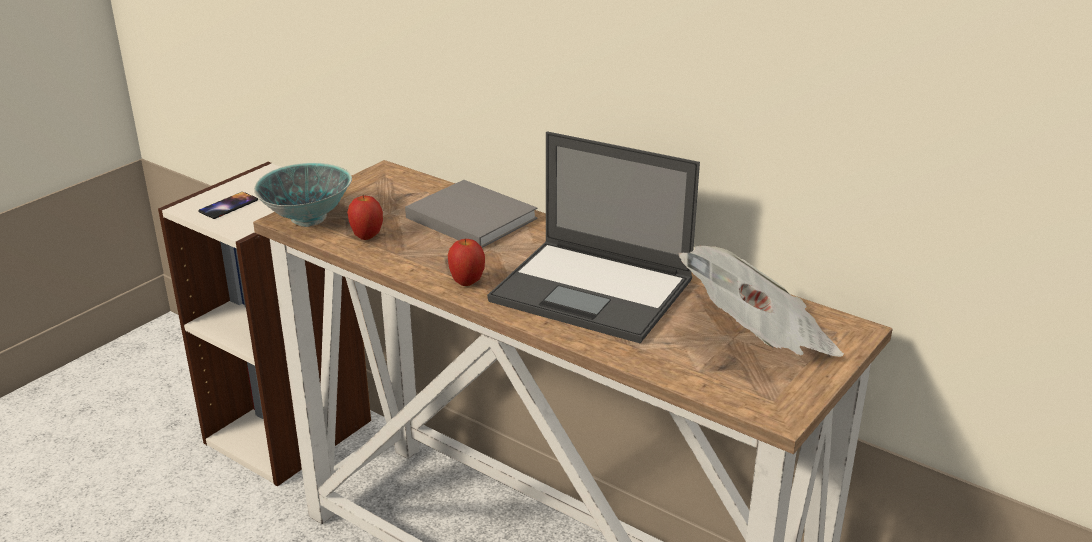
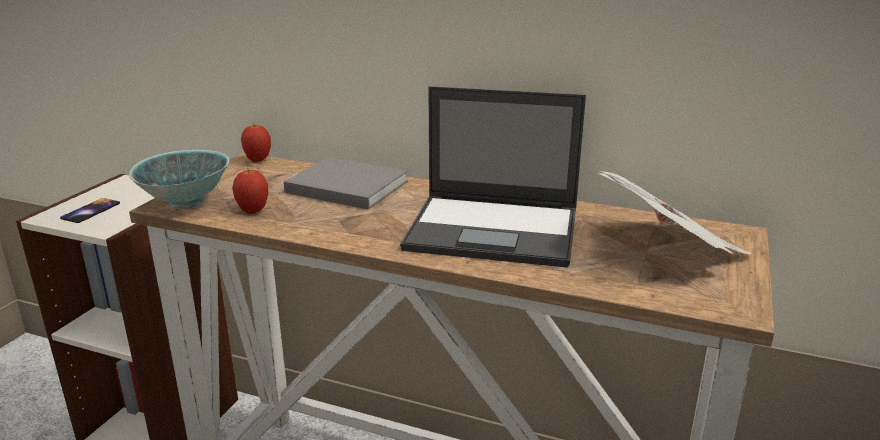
camera: 15 degrees left, 5 degrees down
apple [447,239,485,286] -> apple moved to [241,123,271,162]

